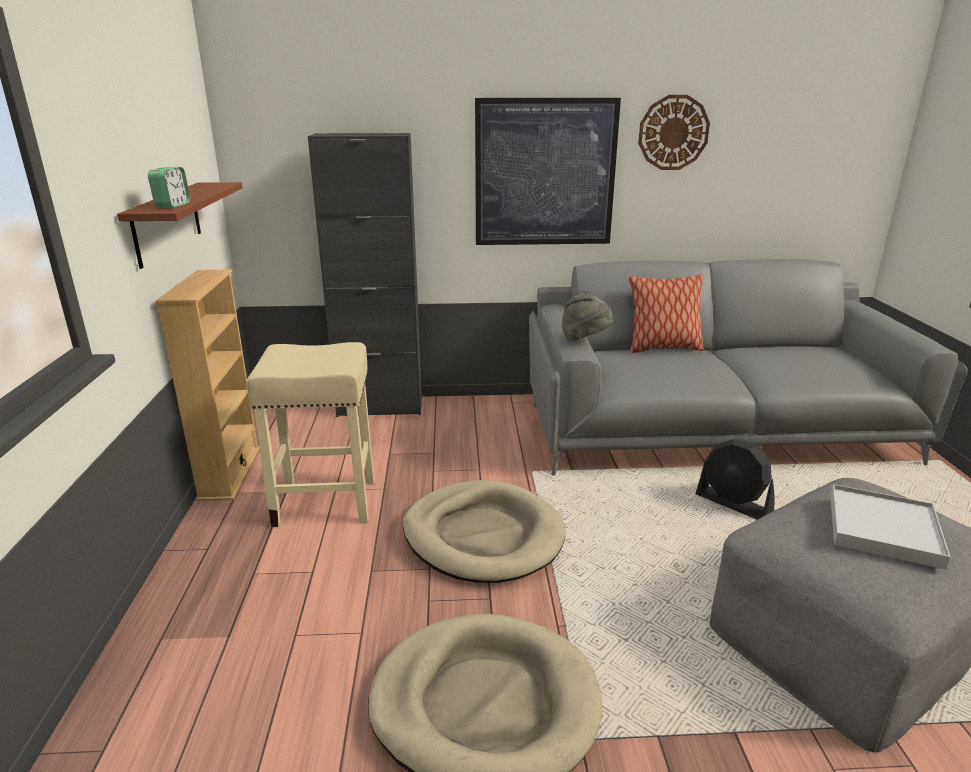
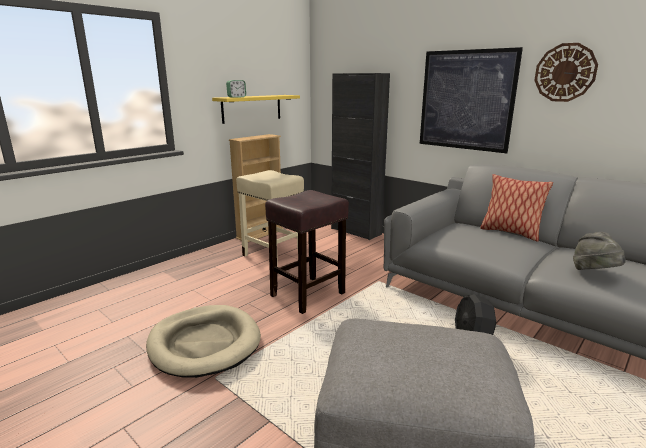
camera: 45 degrees right, 5 degrees down
brown shelf [117,182,243,269] -> yellow shelf [212,95,300,124]
beige dog bed [403,480,566,583] -> brown stool [265,190,349,314]
grey hat [562,291,614,341] -> grey hat moved to [573,232,625,270]
white tray [830,484,951,569] -> none

